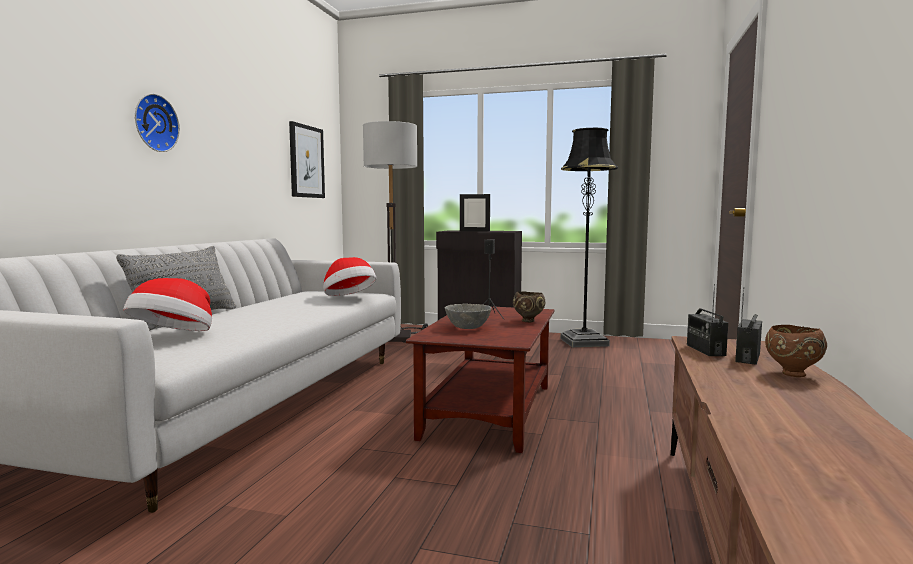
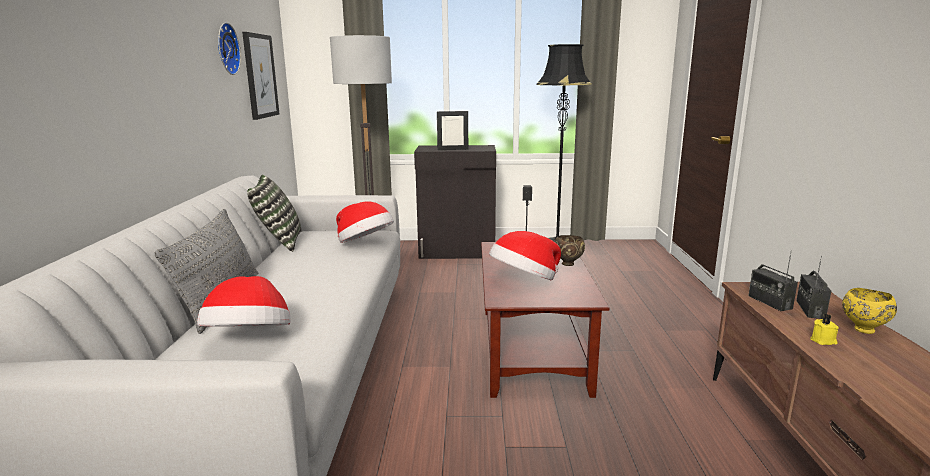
camera: 15 degrees left, 10 degrees up
wall clock [135,93,180,152] -> wall clock moved to [218,22,241,75]
grey bowl [444,303,491,329] -> hat [489,231,561,280]
brown bowl [765,325,827,377] -> yellow bowl [842,288,897,334]
none -> pillow [247,175,302,252]
none -> yellow candle [810,314,839,345]

